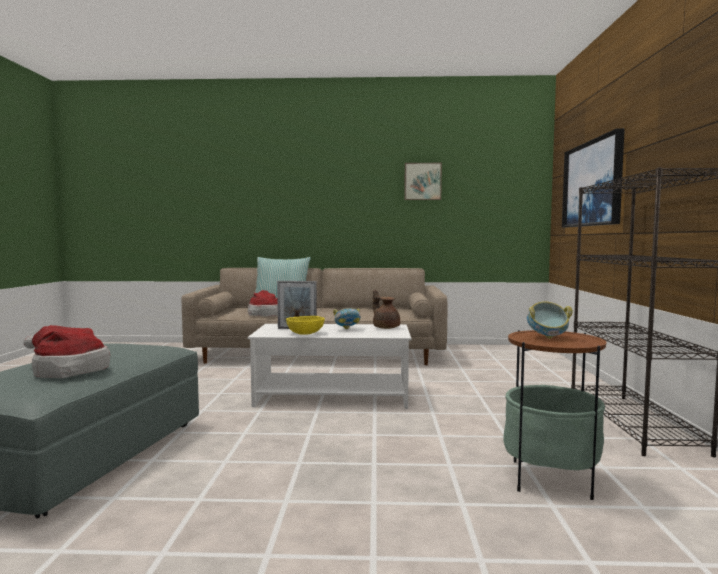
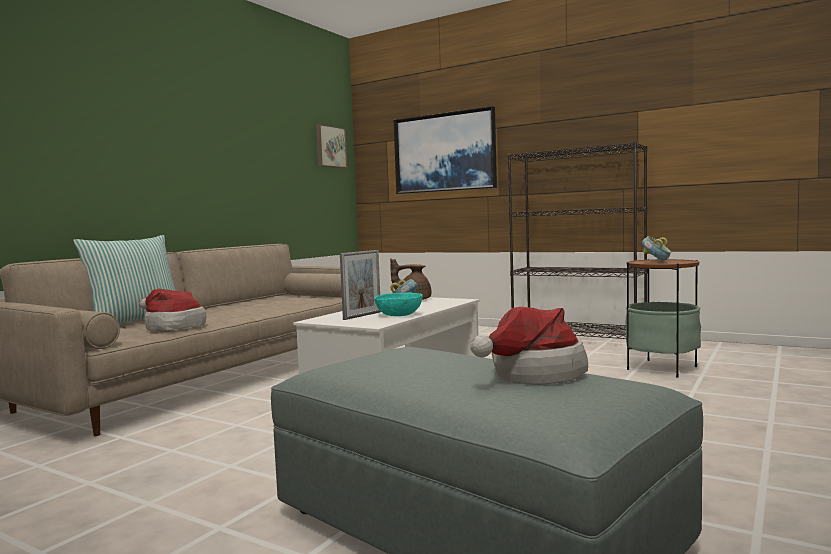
camera: 60 degrees left, 0 degrees up
yellow bowl [286,316,325,335] -> turquoise bowl [374,292,423,316]
picture [404,163,442,200] -> picture moved to [316,124,347,168]

